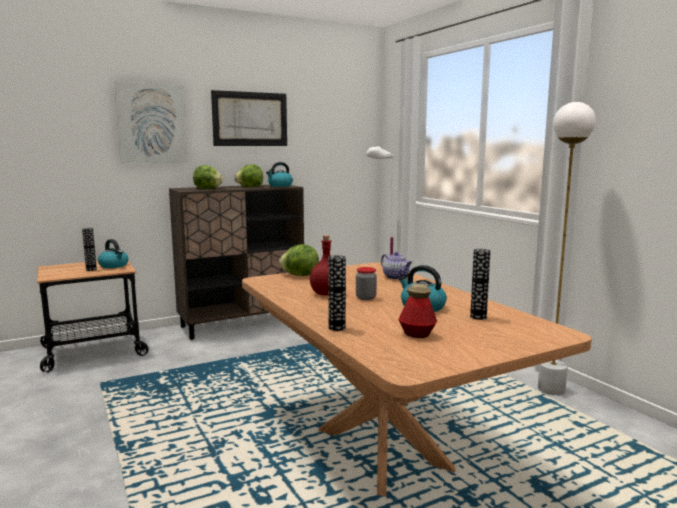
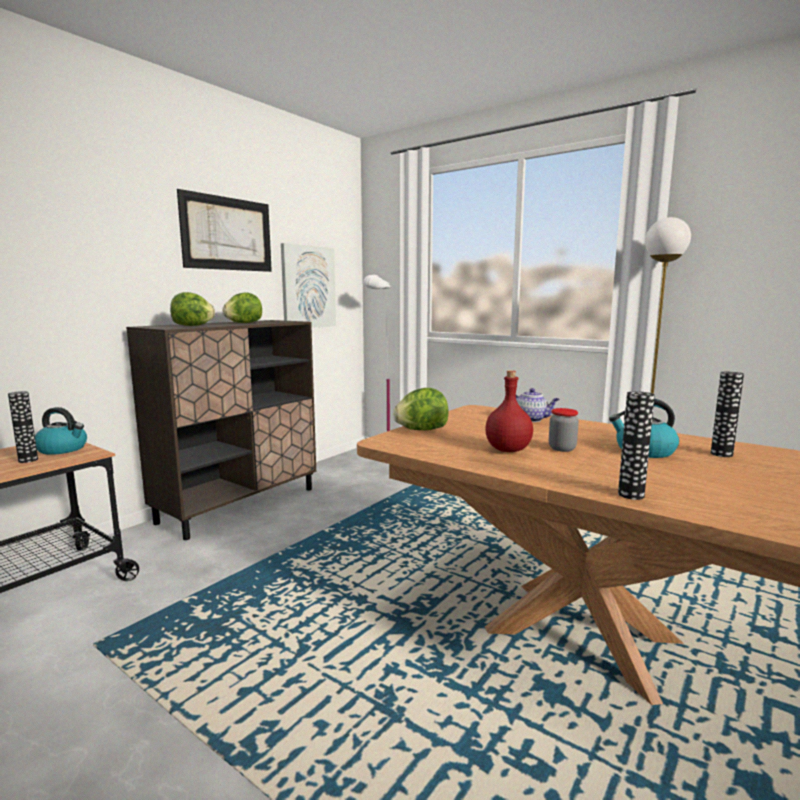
camera: 25 degrees left, 0 degrees up
picture [114,81,188,163] -> picture moved to [281,243,336,328]
kettle [266,162,293,187] -> none
bottle [398,284,437,338] -> none

